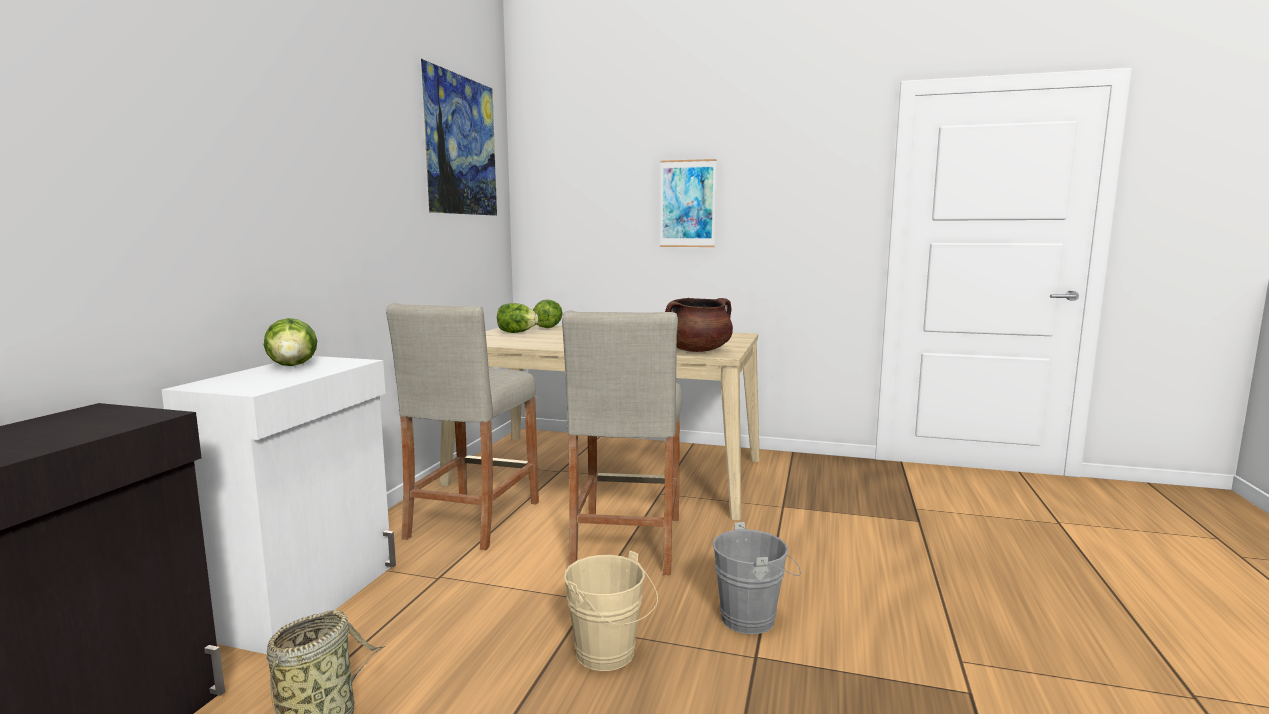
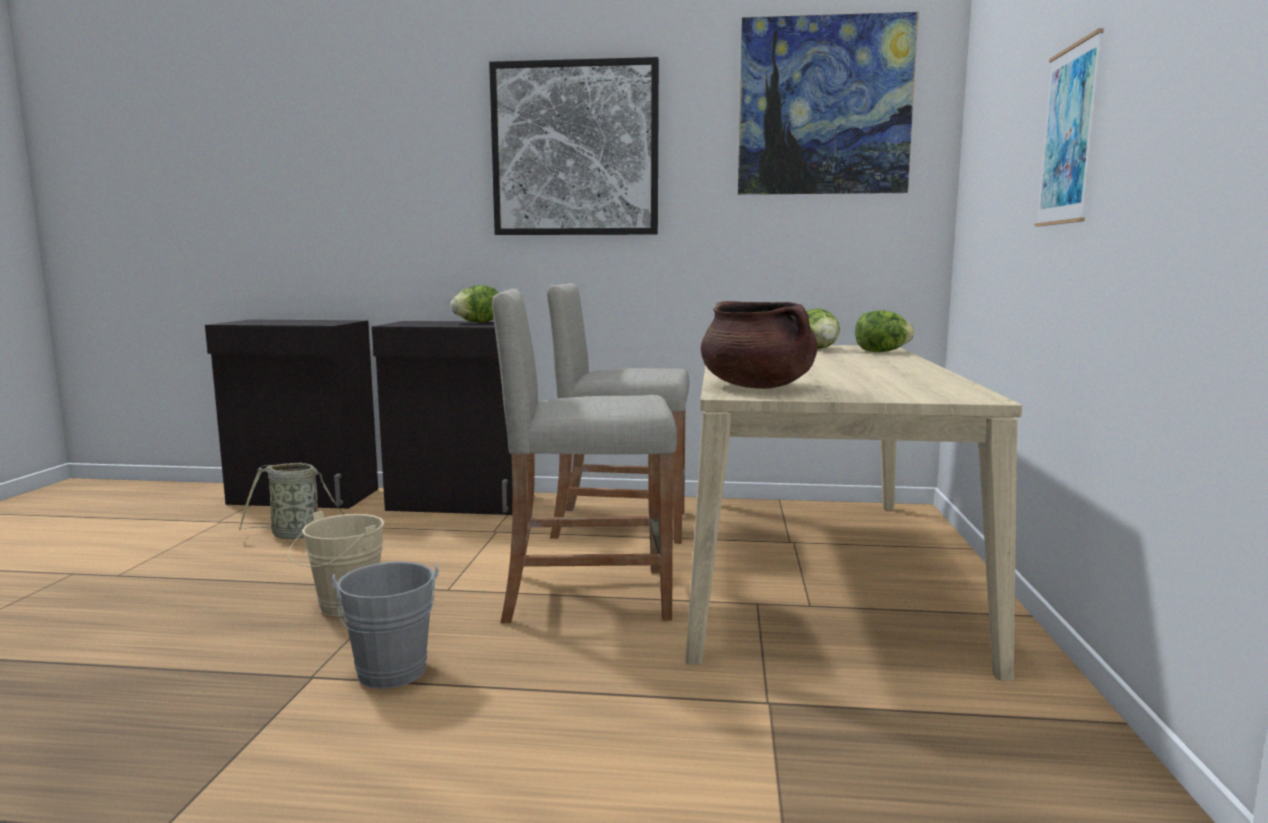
camera: 80 degrees right, 0 degrees up
white cabinet [162,356,396,654] -> black cabinet [372,321,512,515]
none -> picture [489,57,659,235]

